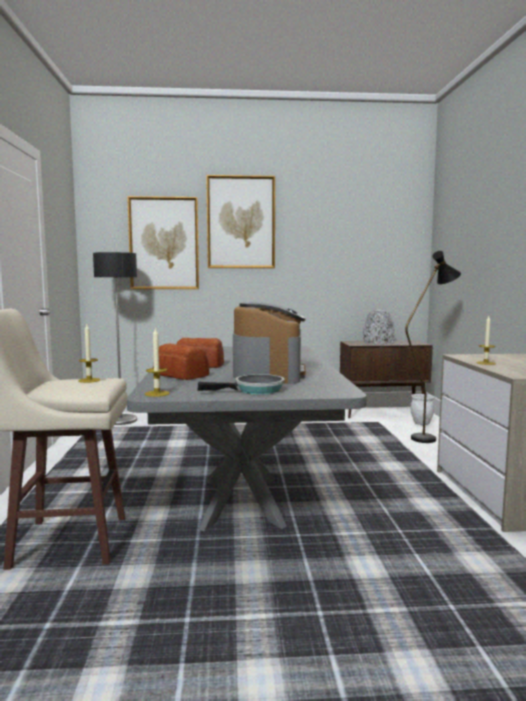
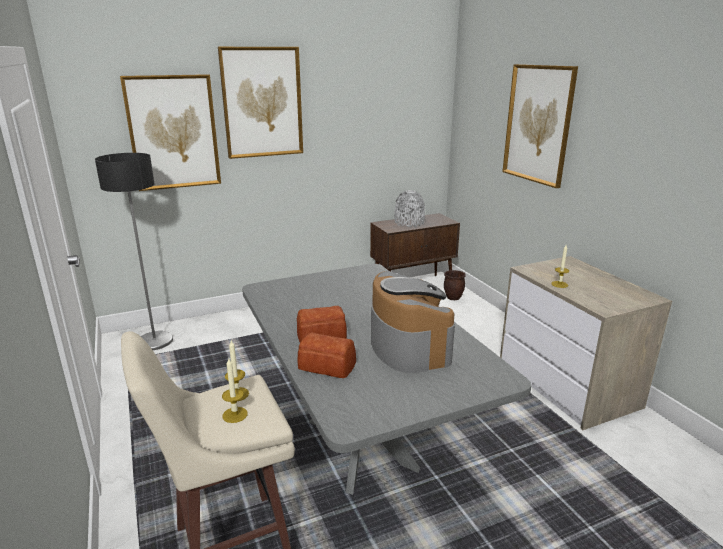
camera: 20 degrees left, 15 degrees up
candle [145,327,170,397] -> candle moved to [222,359,248,423]
frying pan [197,374,285,394] -> none
black floor lamp [405,251,461,443] -> none
white planter [410,394,434,425] -> brown planter [444,270,466,300]
none -> picture [502,64,578,188]

